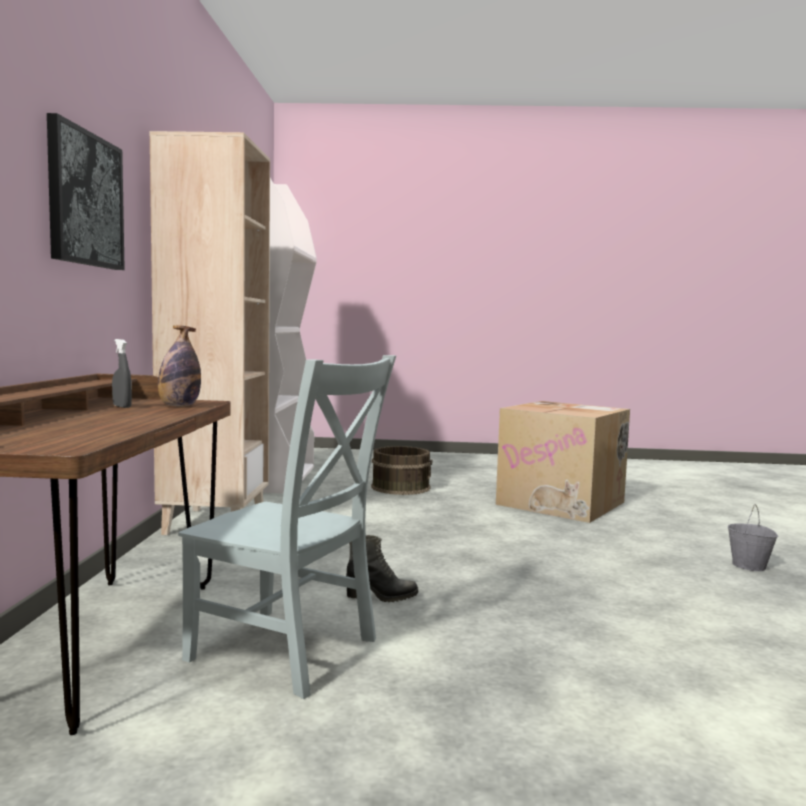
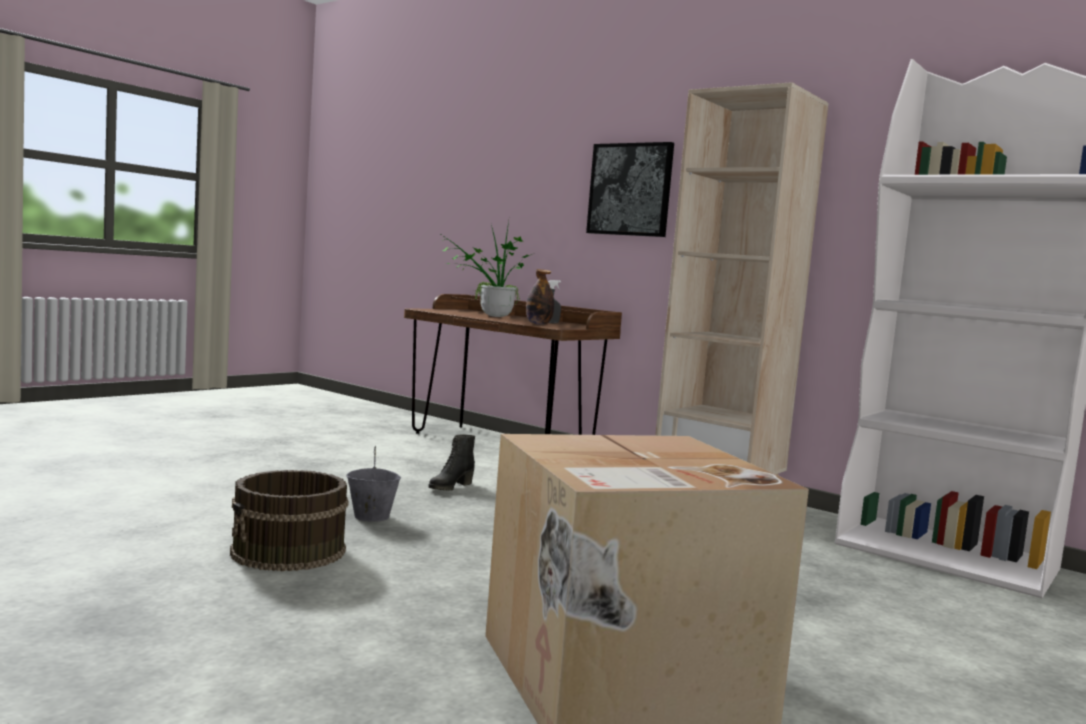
camera: 125 degrees right, 0 degrees up
grey chair [178,355,396,699] -> none
brown bucket [371,446,432,495] -> brown bucket moved to [230,470,349,571]
grey bucket [728,504,778,571] -> grey bucket moved to [346,446,401,522]
none -> potted plant [439,221,532,317]

